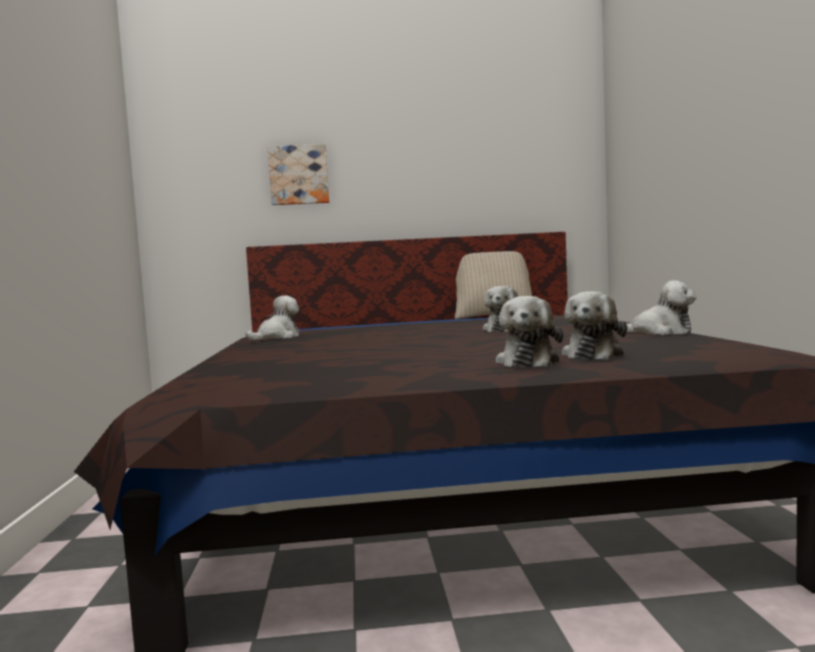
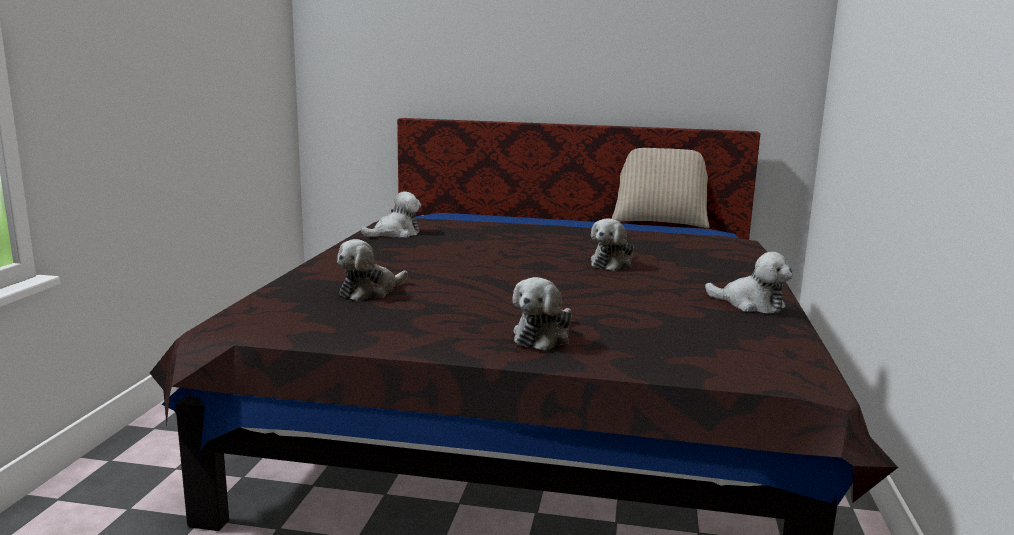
camera: 15 degrees right, 10 degrees up
picture [268,144,329,205] -> none
plush toy [562,291,627,360] -> plush toy moved to [337,239,408,301]

